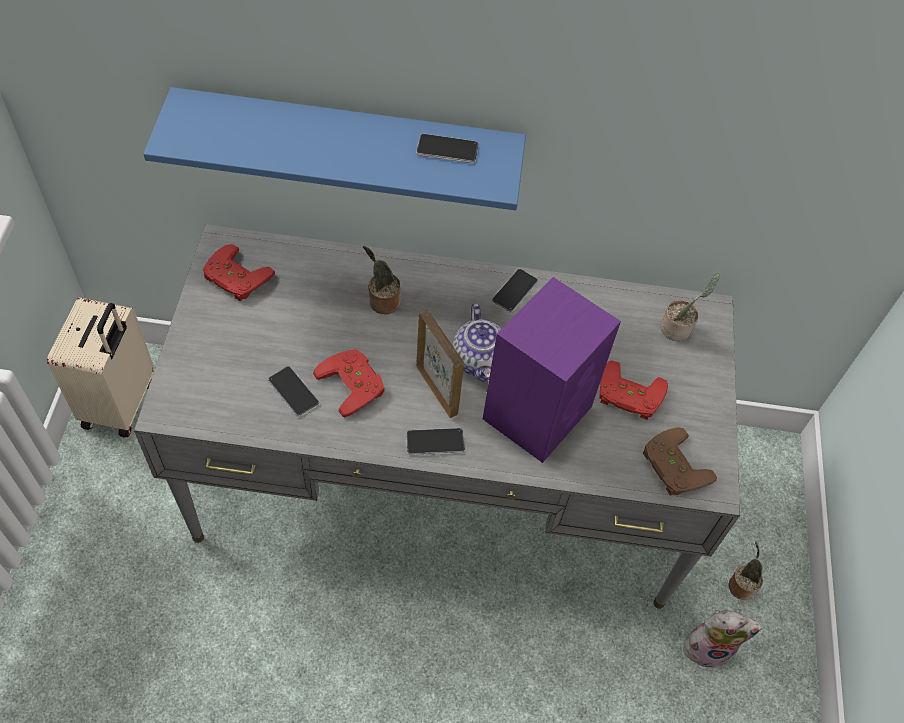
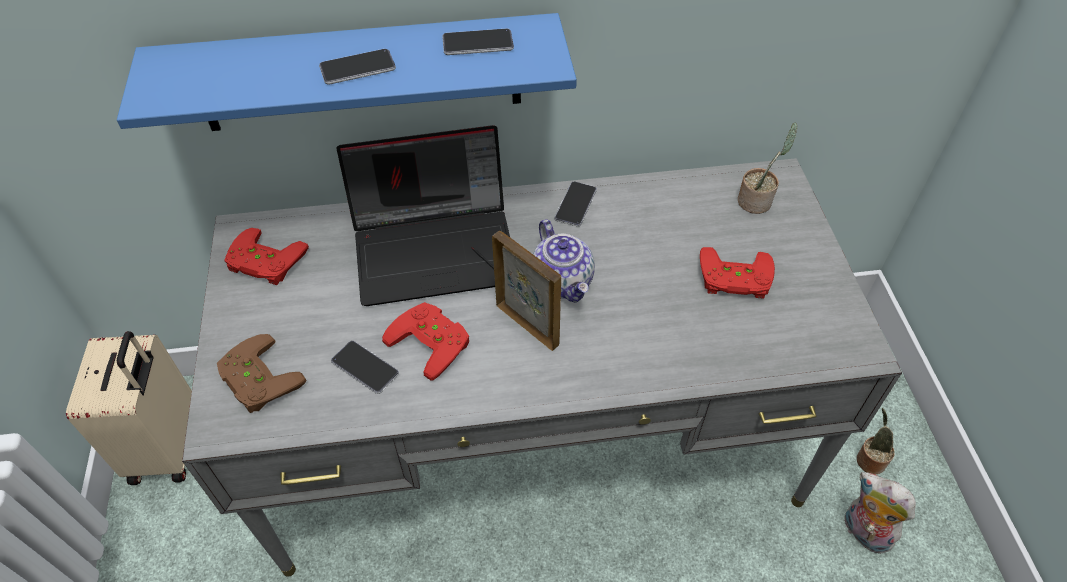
camera: 10 degrees left, 5 degrees down
potted plant [363,246,401,314] -> laptop [336,125,510,306]
phone [406,428,465,455] -> phone moved to [319,49,396,84]
purple speaker [483,277,621,463] -> none
brown game controller [643,427,717,495] -> brown game controller moved to [217,334,306,413]
plush toy [683,610,763,668] -> plush toy turned 120 degrees counterclockwise [844,472,916,554]

